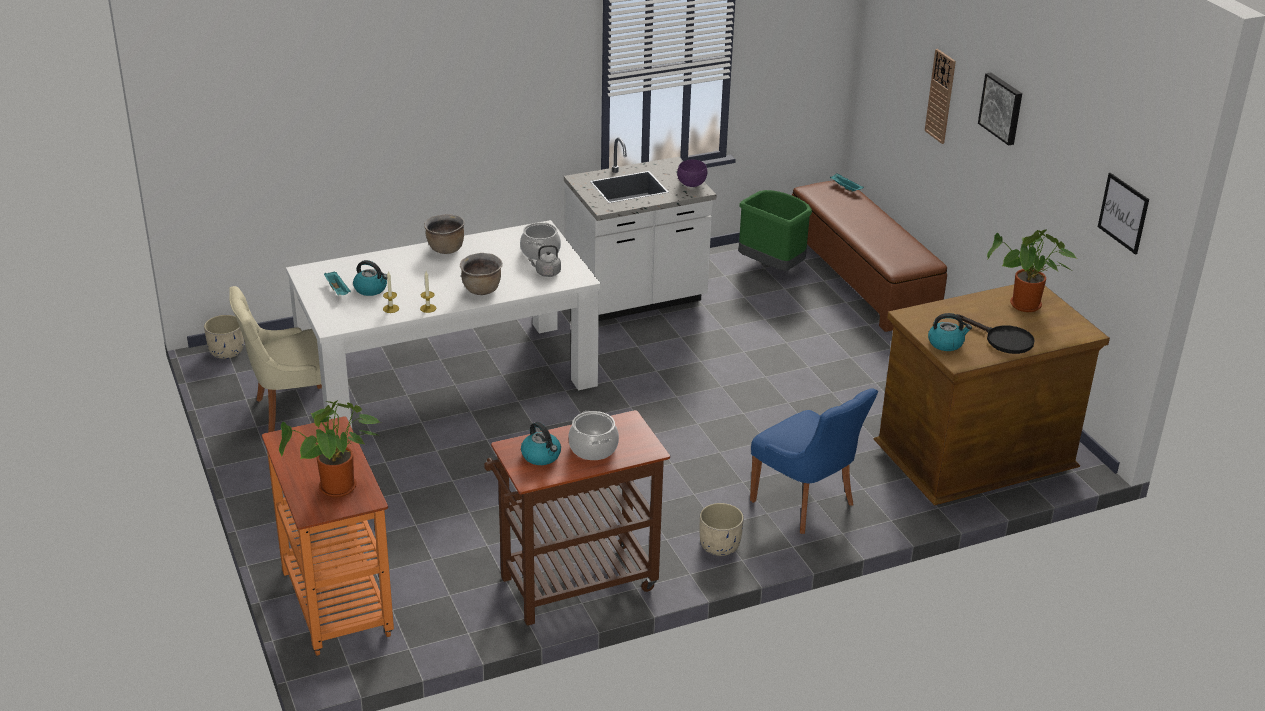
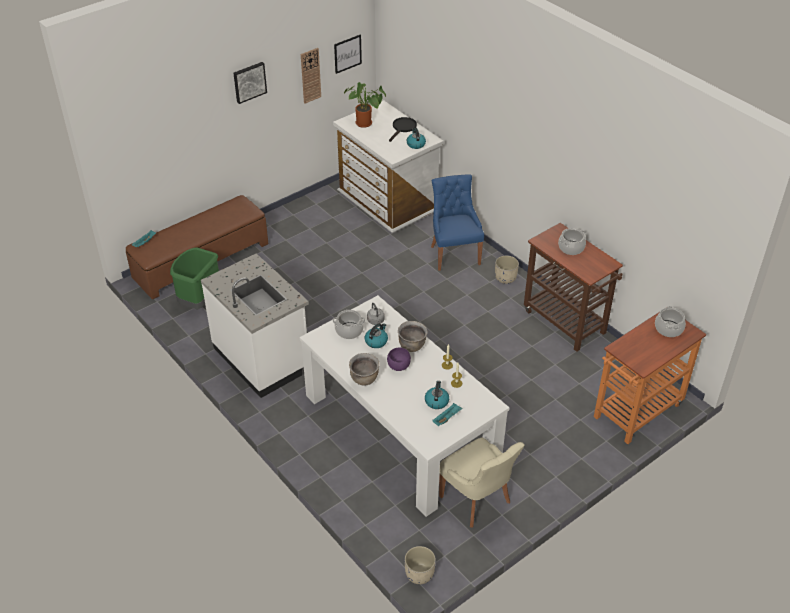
camera: 105 degrees left, 10 degrees up
potted plant [279,400,381,497] -> cooking pot [655,306,686,337]
kettle [521,422,561,465] -> kettle moved to [365,323,388,348]
purple bowl [677,160,707,187] -> purple bowl moved to [387,347,411,371]
blue chair [750,388,878,534] -> blue chair turned 45 degrees counterclockwise [431,174,484,271]
brown dresser [874,284,1110,506] -> white dresser [333,100,444,233]
wall clock [925,49,956,144] -> wall clock moved to [301,48,321,104]

